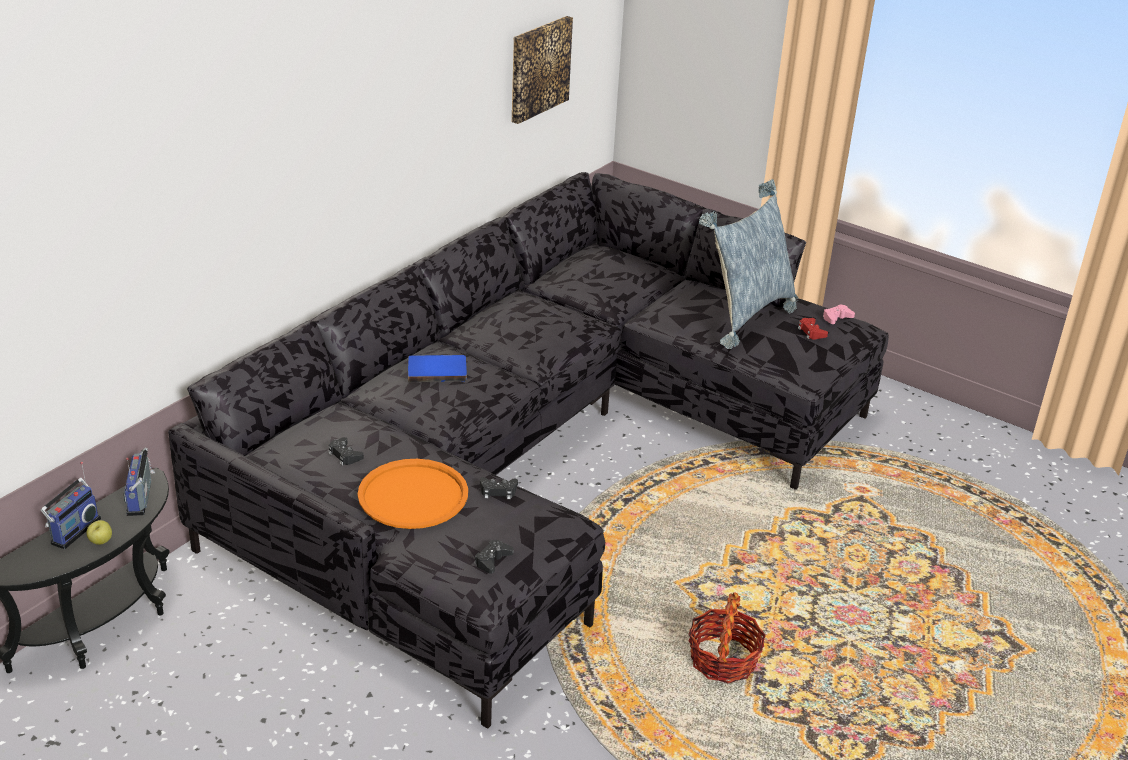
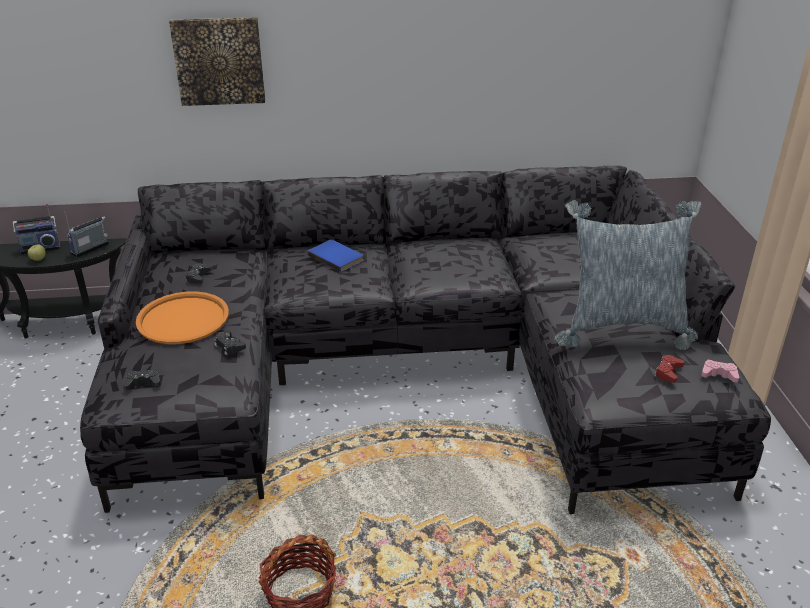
camera: 50 degrees right, 0 degrees up
picture [512,16,573,124] -> picture moved to [169,17,265,106]

